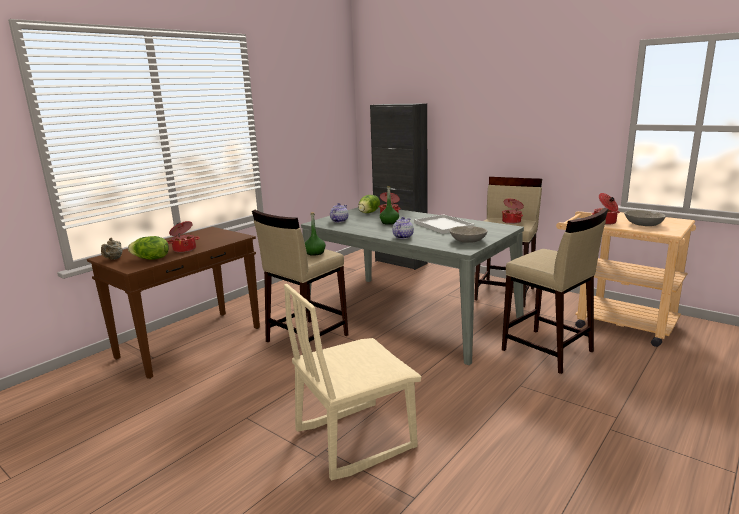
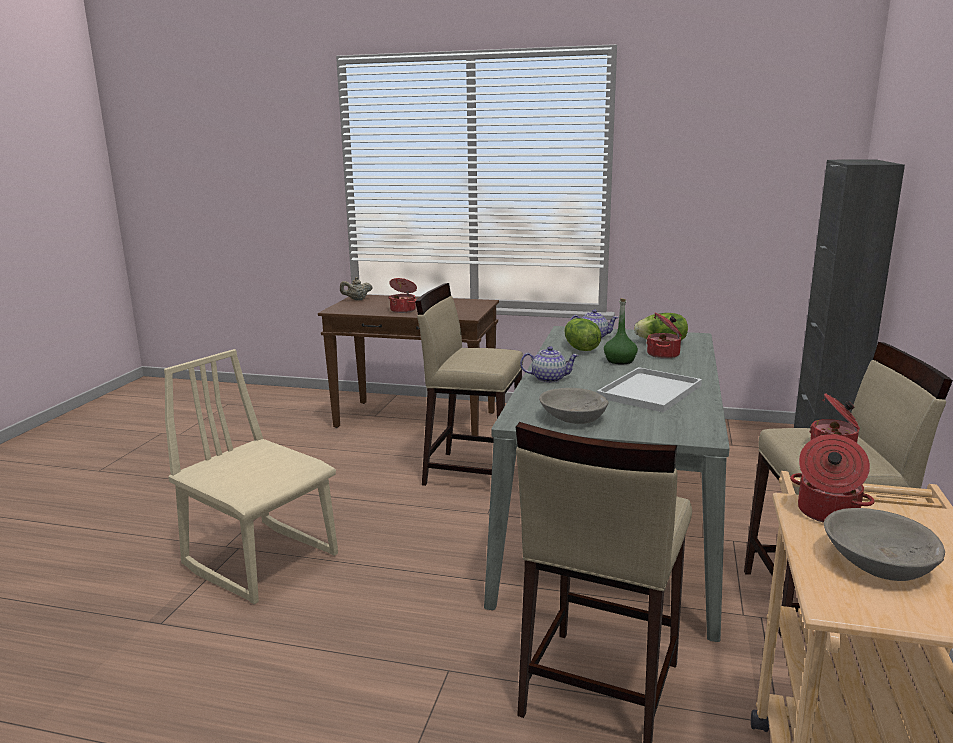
camera: 65 degrees right, 0 degrees up
lettuce [128,236,169,260] -> lettuce moved to [565,318,601,351]
green bottle [305,212,326,256] -> none

